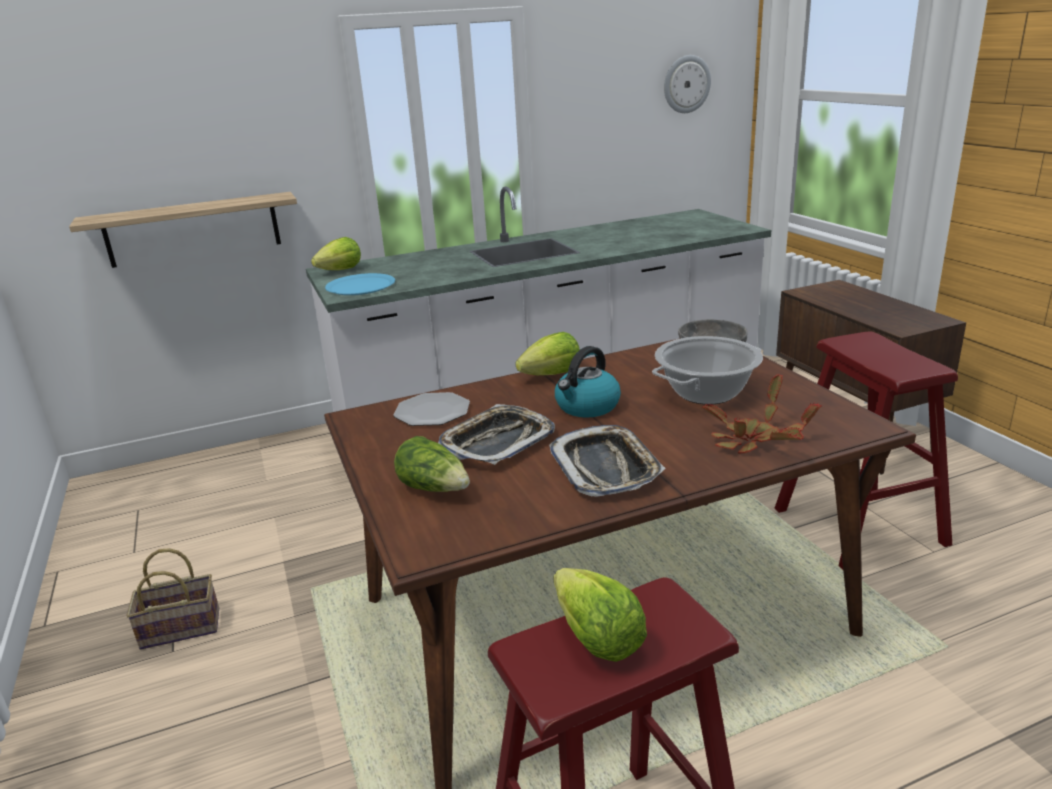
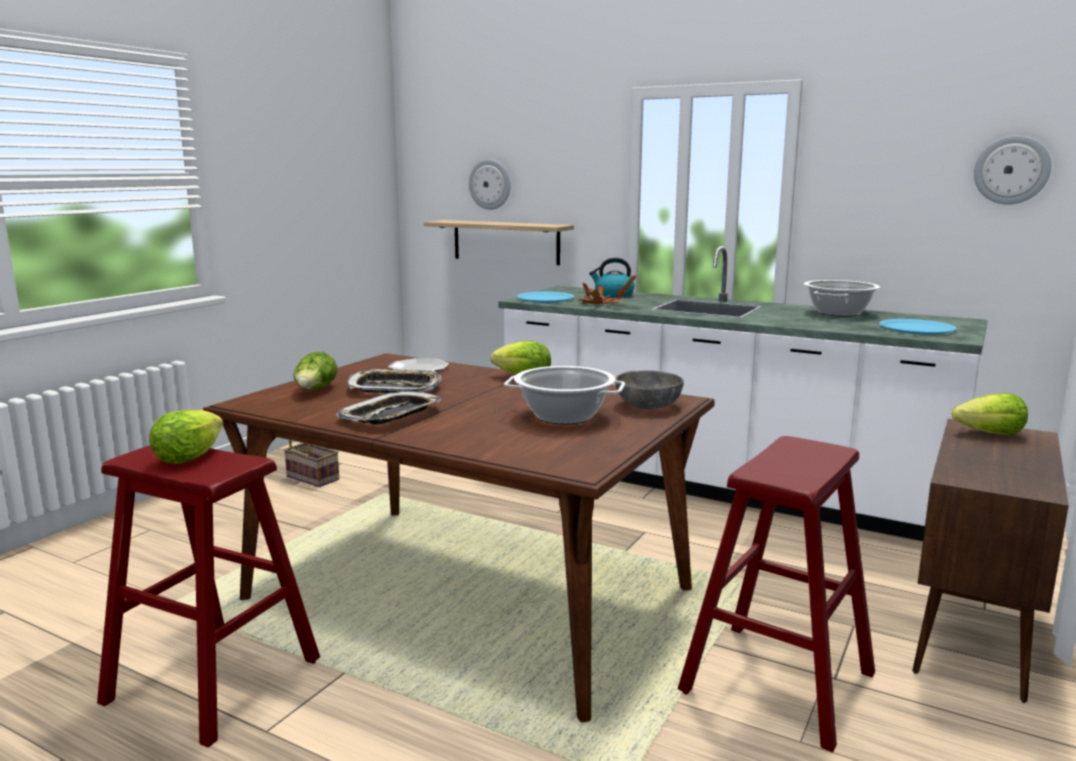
camera: 50 degrees right, 10 degrees down
lettuce [311,237,361,270] -> lettuce moved to [952,393,1028,435]
kettle [555,346,621,418] -> kettle moved to [589,258,634,298]
potted plant [702,374,822,454] -> potted plant moved to [578,276,637,304]
none -> wall clock [469,159,511,210]
none -> cooking pot [804,280,880,317]
none -> blue plate [879,319,957,335]

